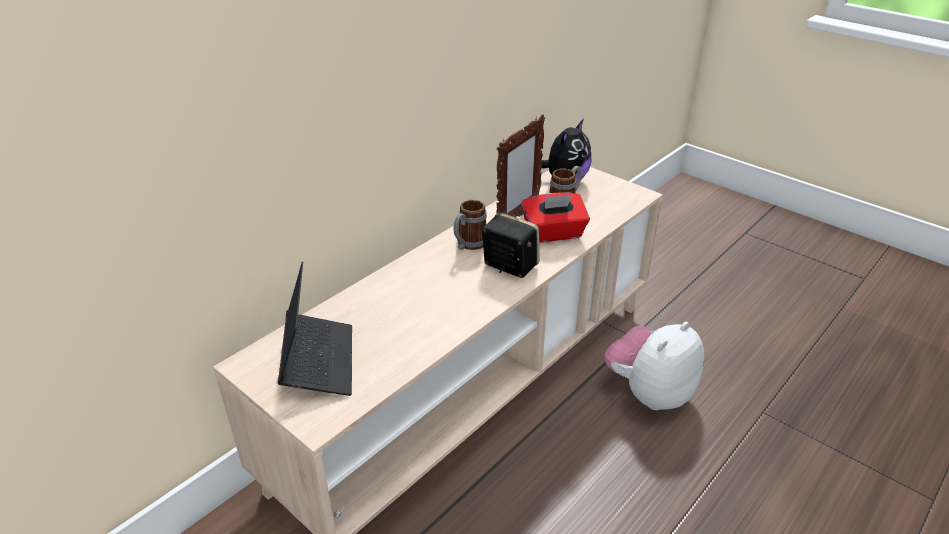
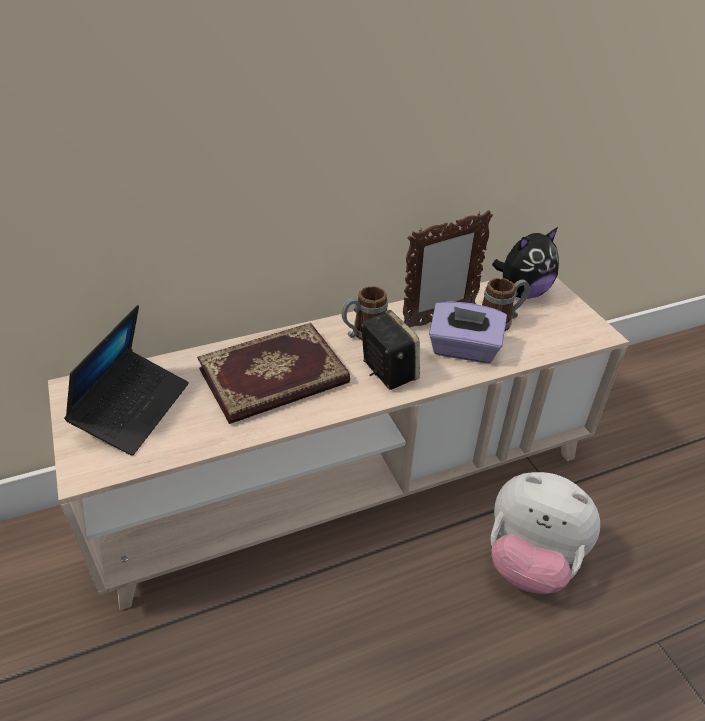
camera: 25 degrees right, 5 degrees up
red tissue box [521,192,590,243] -> purple tissue box [429,301,507,363]
plush toy [604,322,705,410] -> plush toy turned 135 degrees counterclockwise [491,472,600,594]
none -> book [197,323,350,424]

